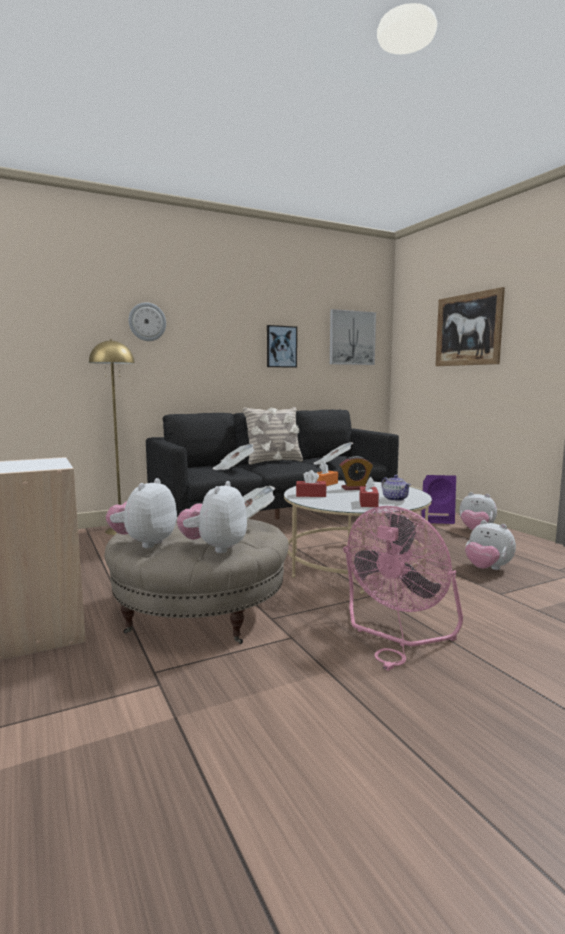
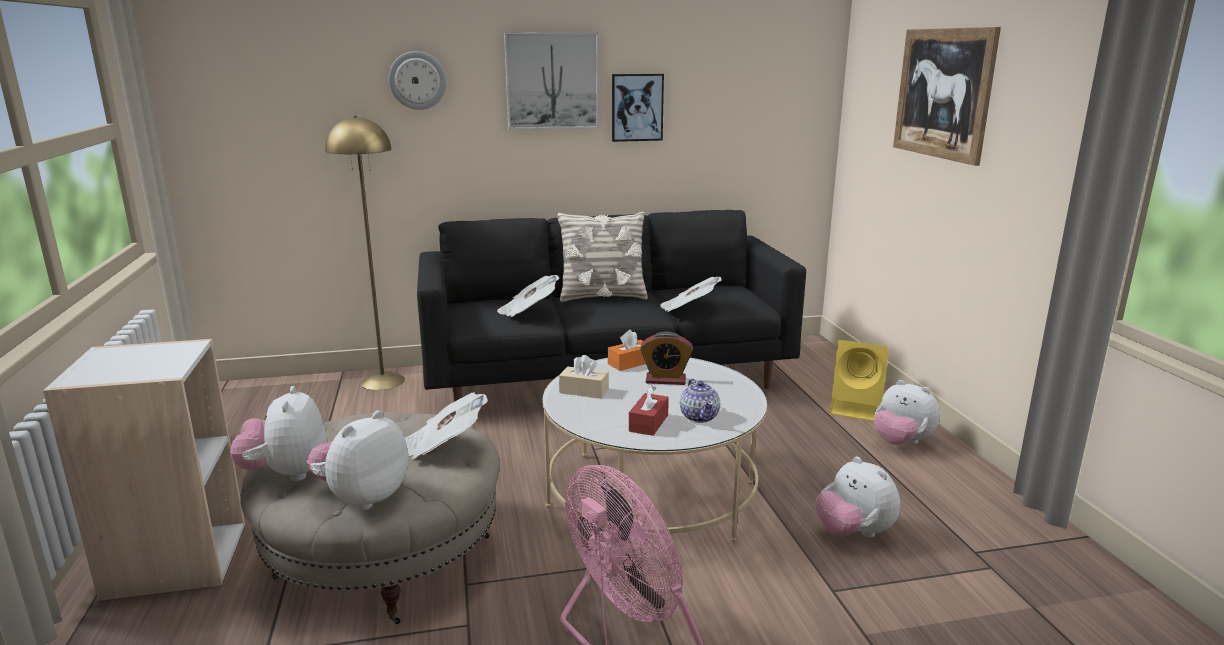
camera: 15 degrees right, 10 degrees up
plush toy [106,478,177,548] -> plush toy turned 45 degrees counterclockwise [230,386,328,481]
red tissue box [296,470,327,497] -> beige tissue box [559,355,609,398]
picture [330,309,376,365] -> picture moved to [504,32,599,130]
purple speaker [422,475,456,524] -> yellow speaker [830,340,889,422]

